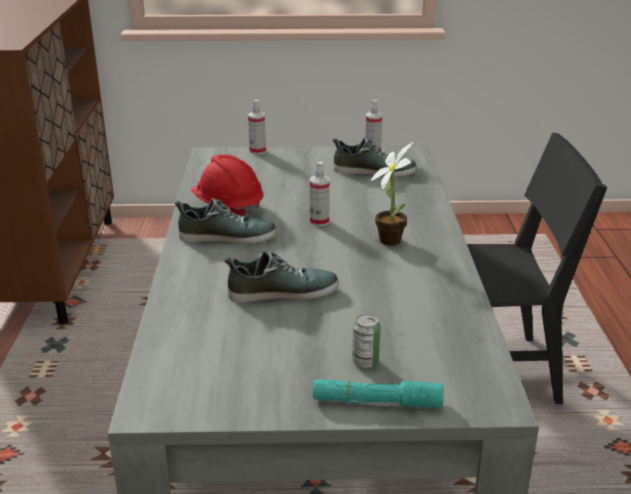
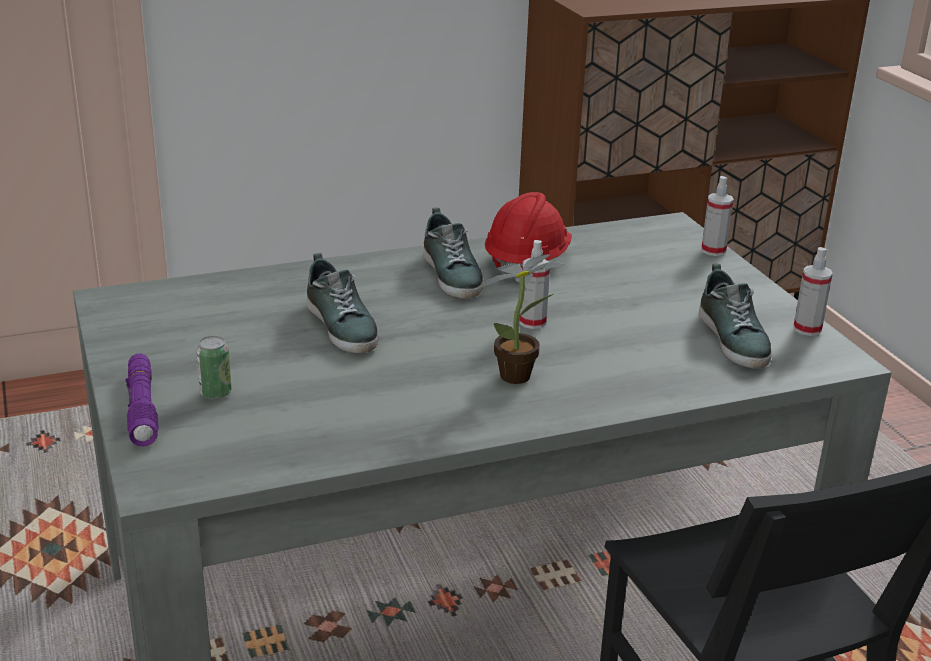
camera: 70 degrees right, 0 degrees up
turquoise flashlight [312,379,444,408] -> purple flashlight [125,354,159,447]

